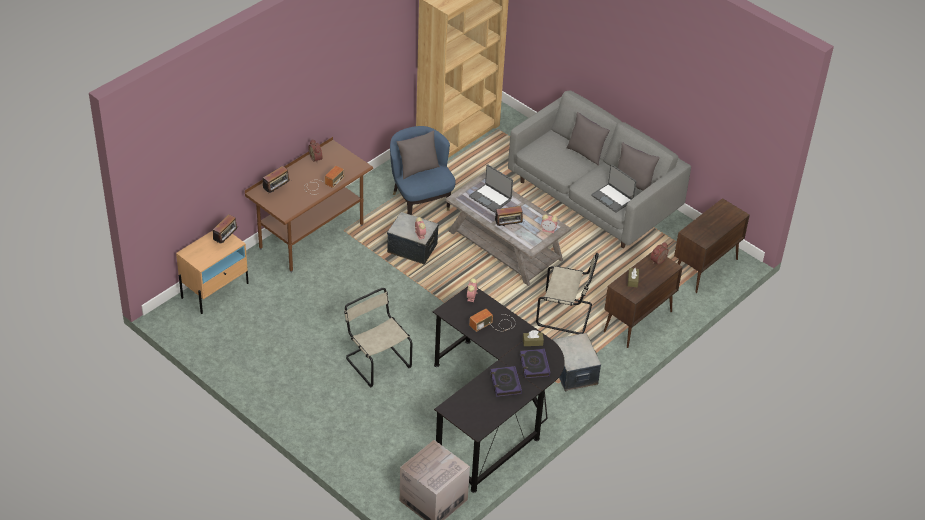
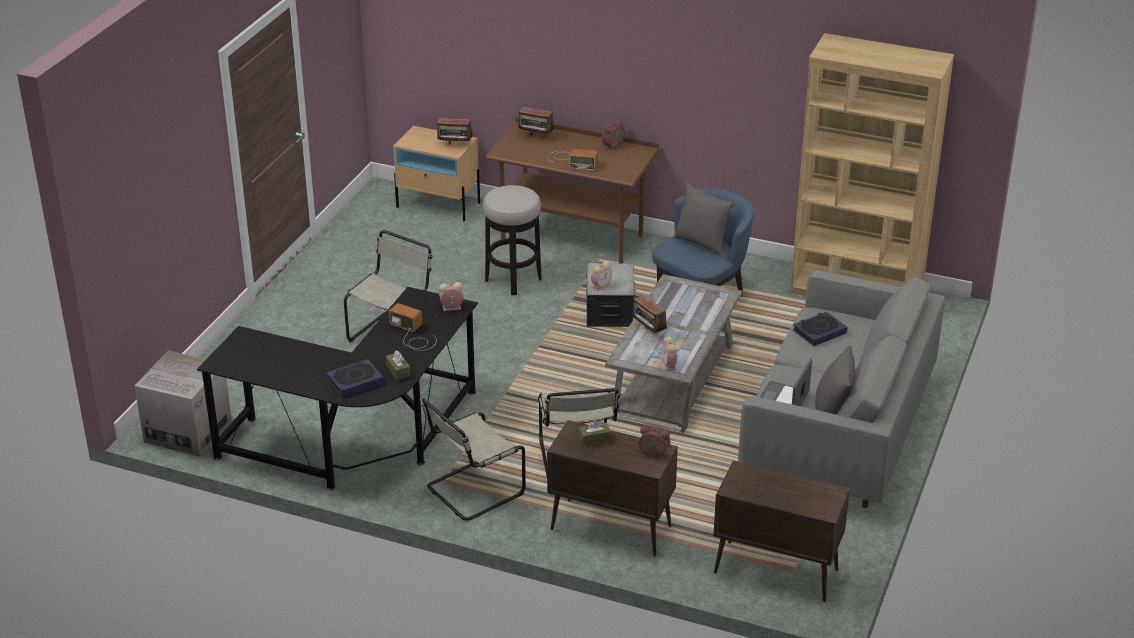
camera: 70 degrees right, 10 degrees down
laptop [469,164,513,213] -> none
book [490,366,522,397] -> book moved to [793,312,847,346]
storage box [553,333,601,391] -> beige chair [422,398,526,521]
grey pillow [566,112,610,166] -> none
none -> stool [483,185,542,295]

